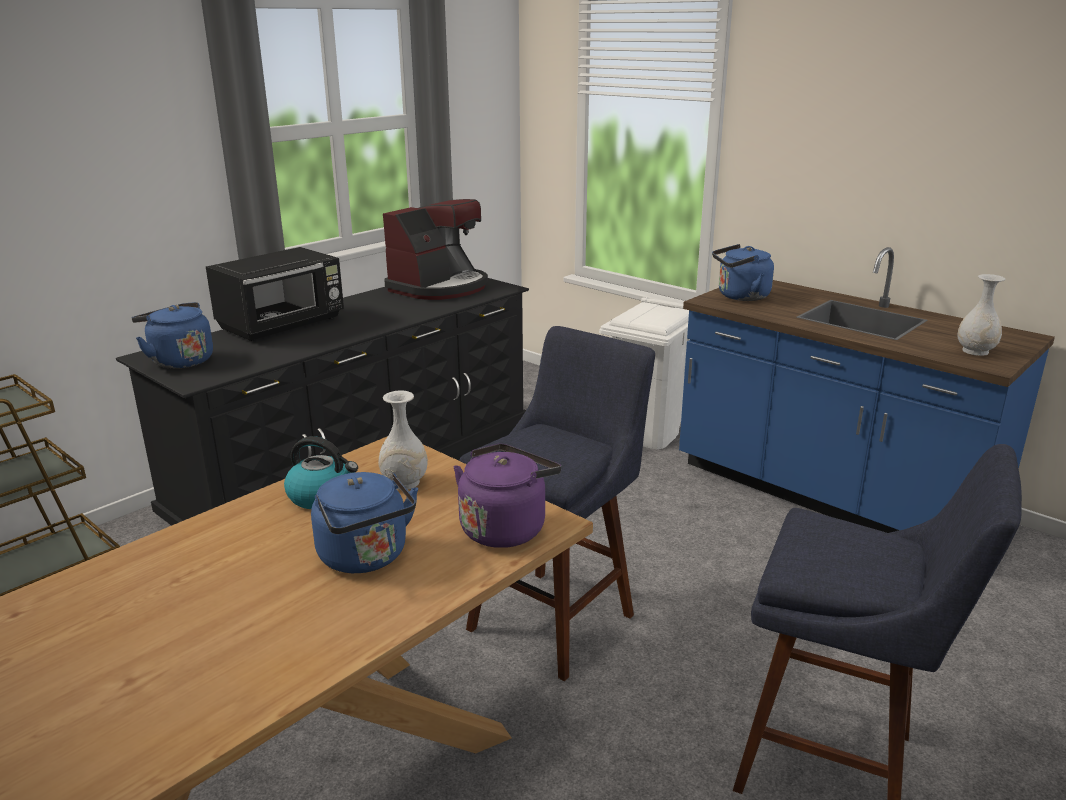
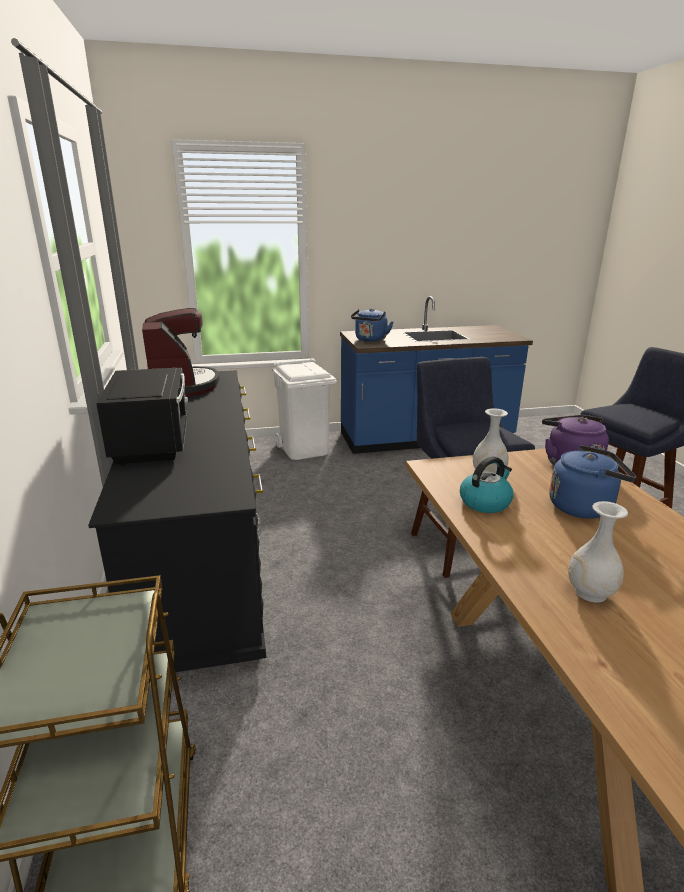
camera: 55 degrees left, 0 degrees up
blue kettle [132,302,213,369] -> none
white vase [957,274,1005,356] -> white vase moved to [568,501,628,603]

